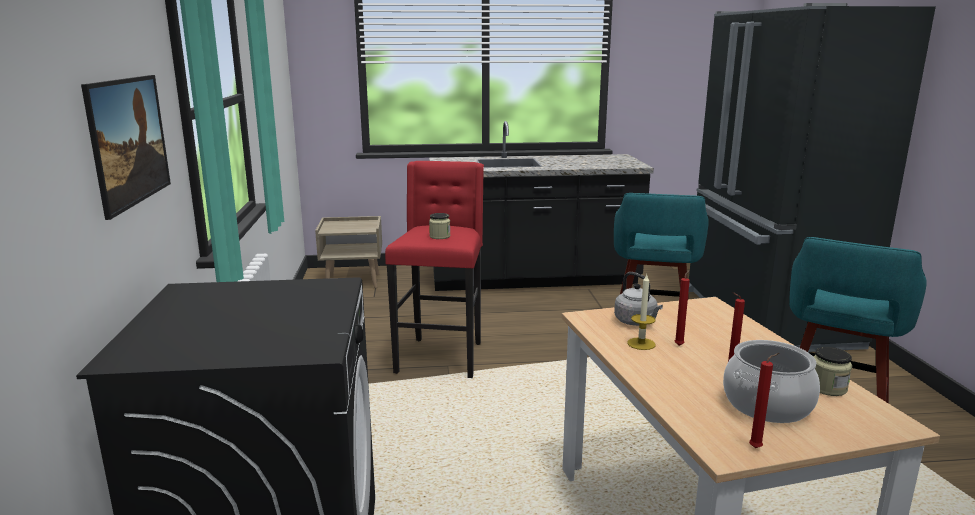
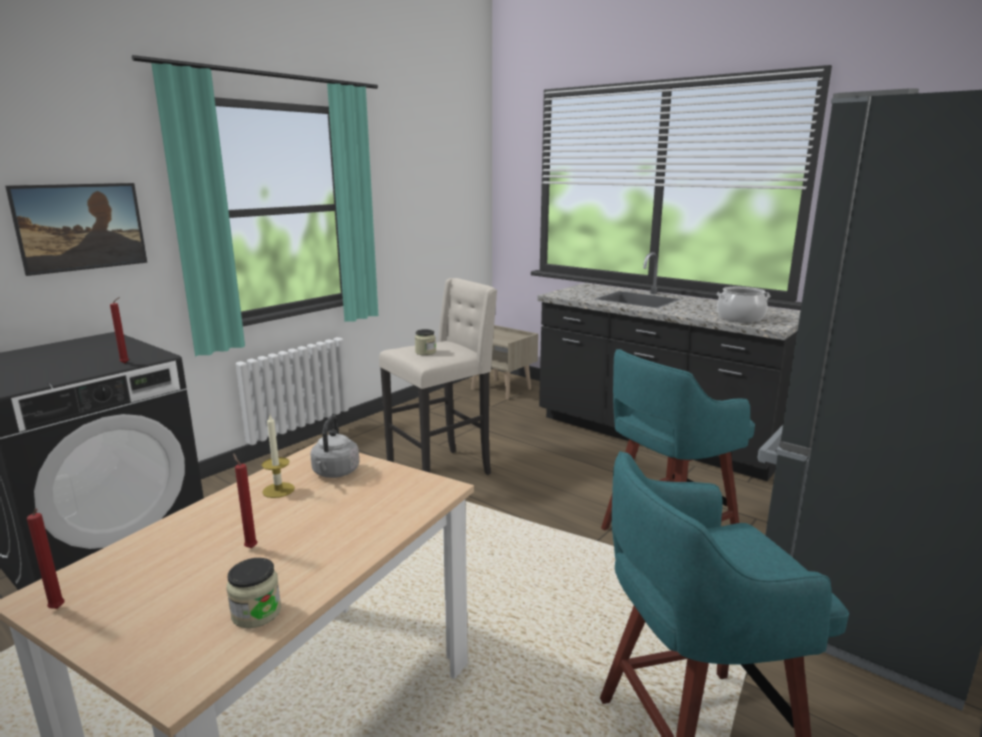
camera: 45 degrees right, 0 degrees up
red stool [385,161,484,378] -> beige stool [379,278,497,475]
red candle [674,270,690,346] -> red candle moved to [110,297,129,363]
cooking pot [723,340,820,423] -> cooking pot moved to [716,287,770,323]

